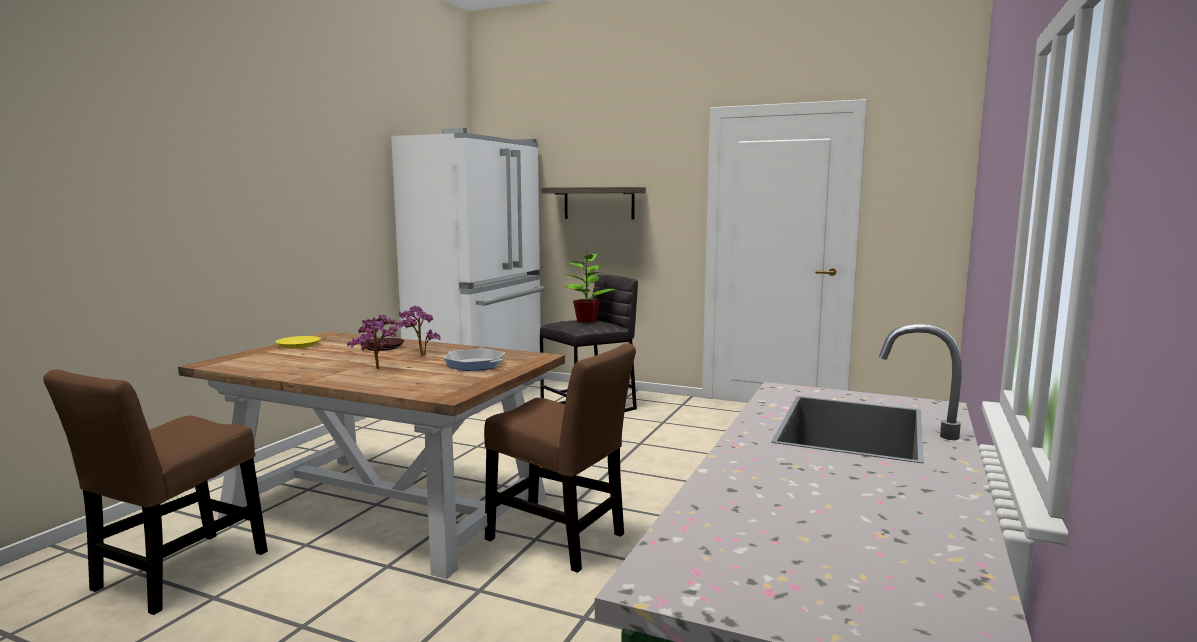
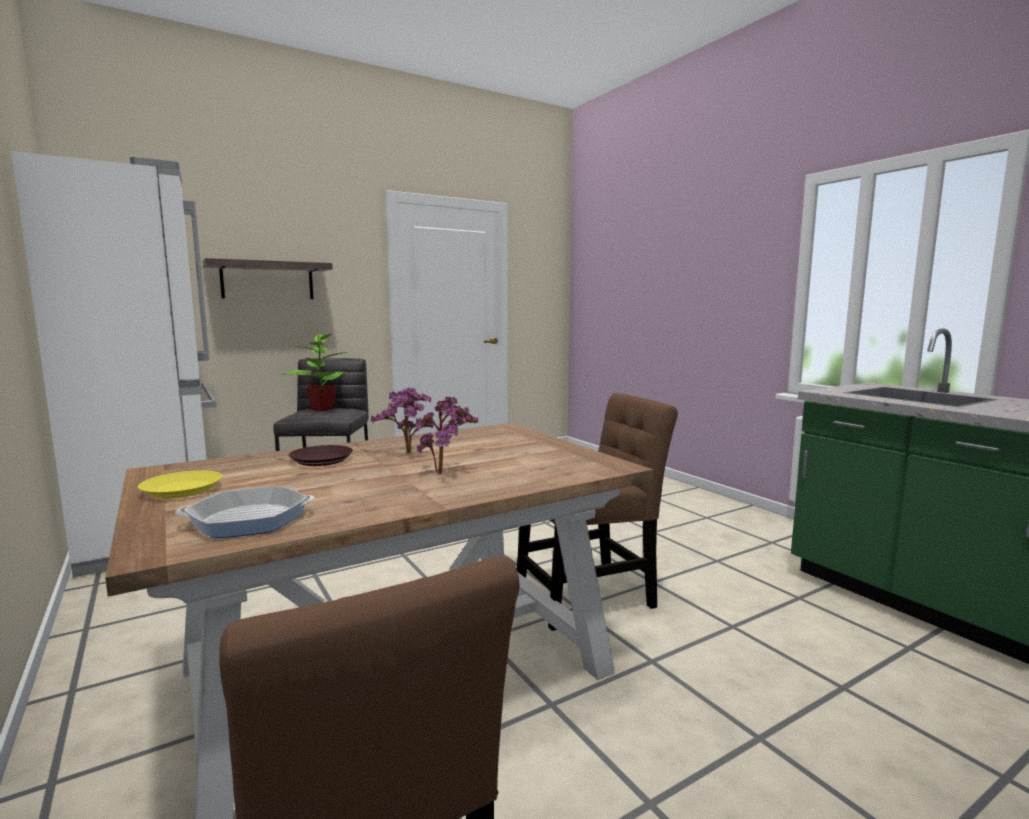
camera: 55 degrees left, 0 degrees up
frying pan [443,348,505,371] -> frying pan moved to [176,486,314,538]

